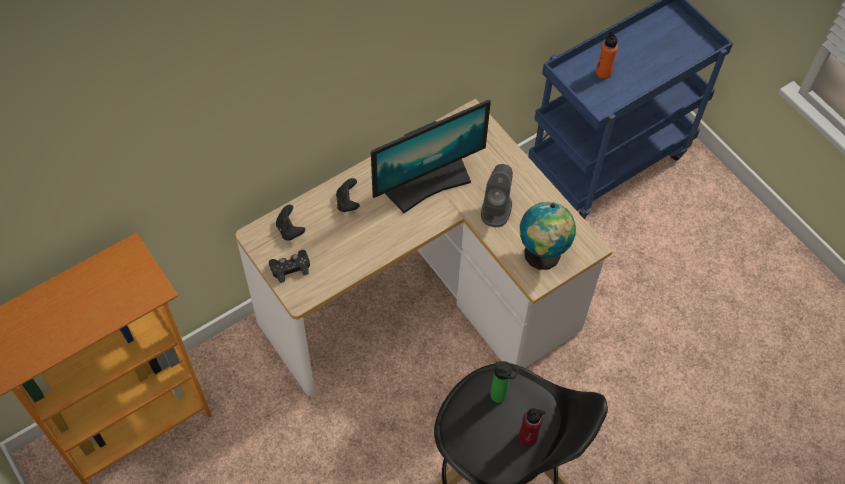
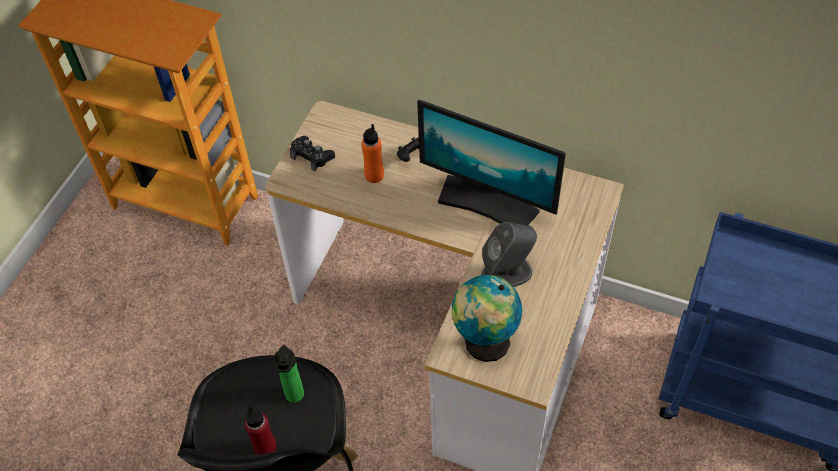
camera: 60 degrees right, 5 degrees down
black game controller [276,205,305,240] -> none
orange bottle [596,31,618,79] -> orange bottle moved to [361,124,384,183]

